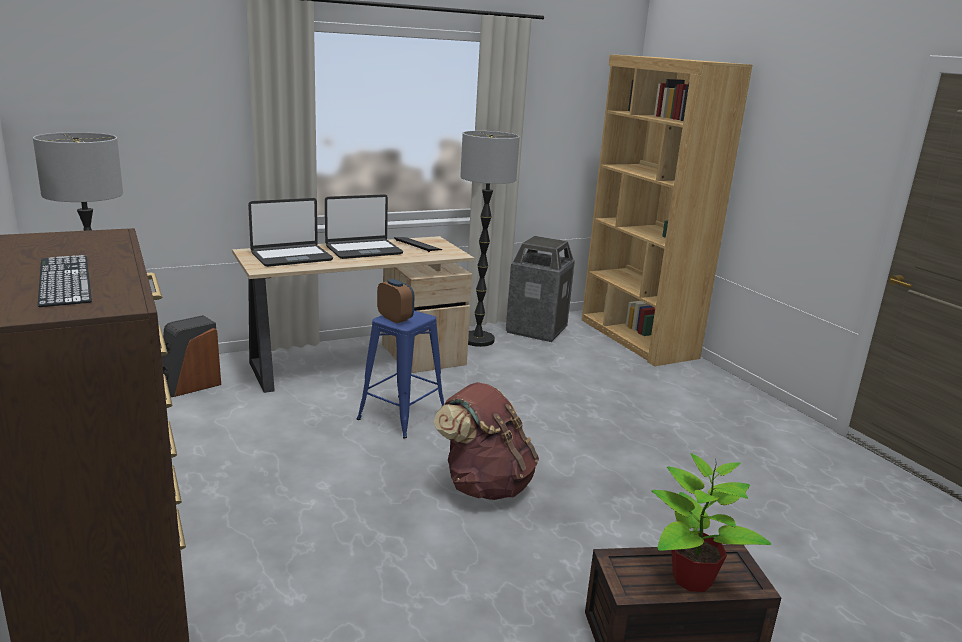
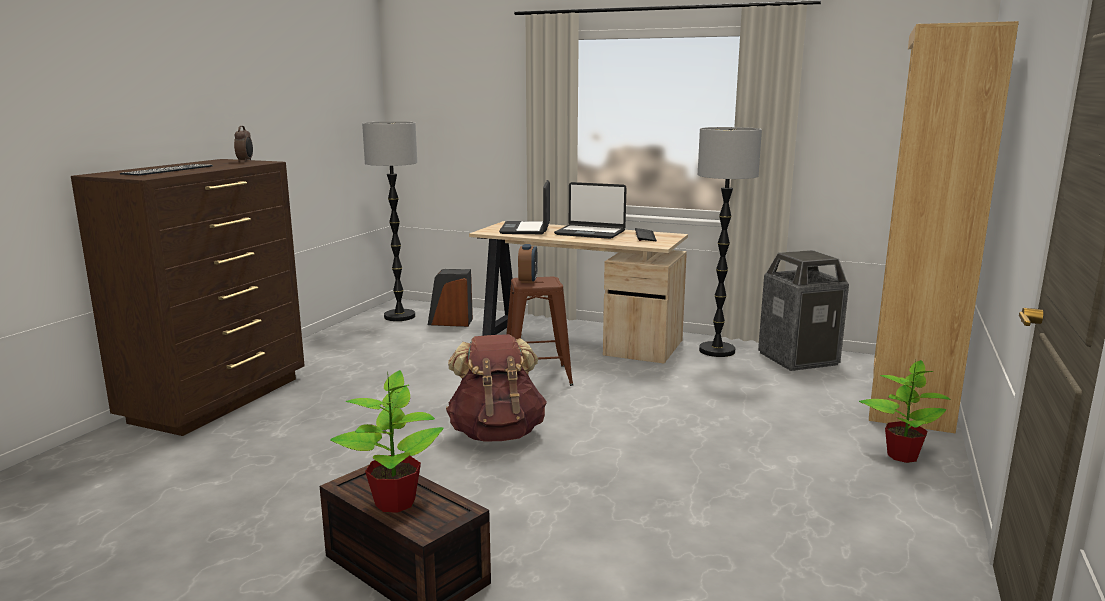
camera: 50 degrees right, 5 degrees down
laptop [248,198,333,267] -> laptop turned 75 degrees clockwise [499,180,550,234]
blue stool [357,310,444,438] -> brown stool [507,277,573,386]
none -> alarm clock [234,126,253,162]
none -> potted plant [859,359,951,463]

